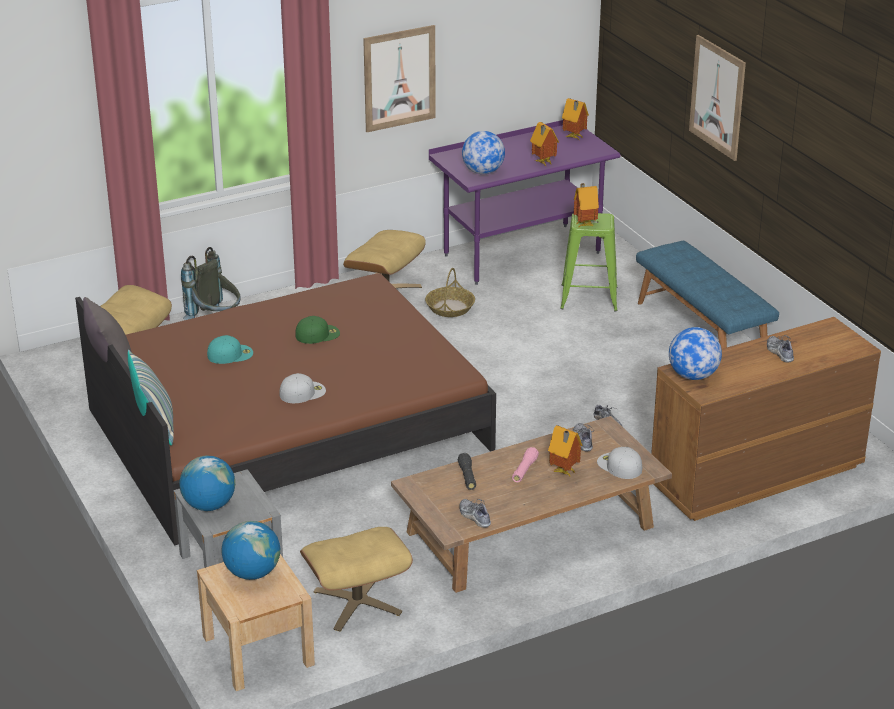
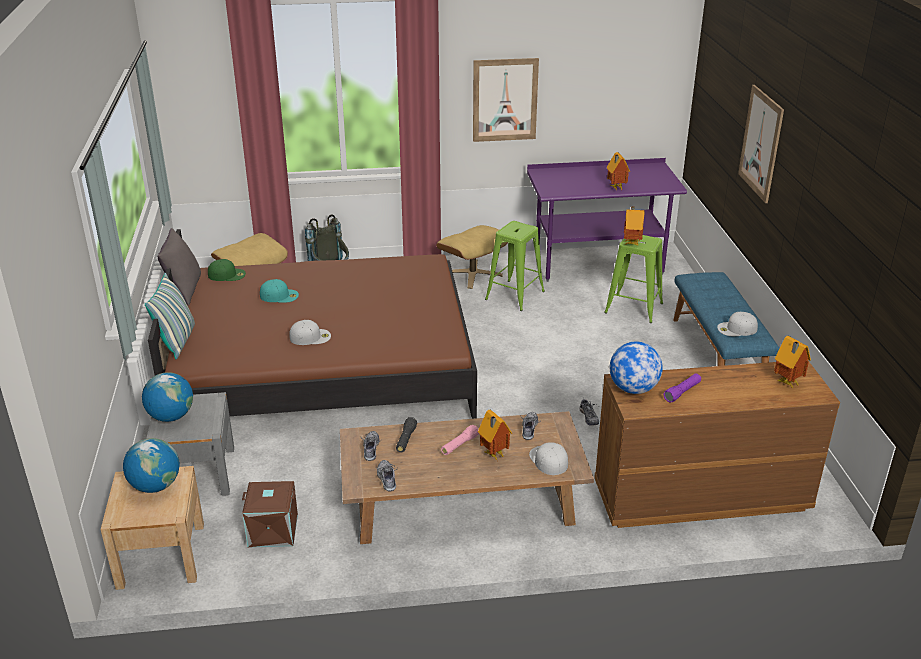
camera: 20 degrees right, 0 degrees up
green cap [295,316,340,344] -> green cap moved to [208,259,246,281]
beige ottoman [300,527,413,632] -> brown storage box [242,481,298,548]
basket [425,268,475,317] -> green stool [485,221,545,311]
globe [462,131,505,174] -> none
toy house [562,98,589,140] -> toy house moved to [774,336,811,388]
shoe [767,335,794,362] -> shoe moved to [360,431,382,461]
none -> purple flashlight [663,374,701,402]
none -> white cap [717,312,758,336]

